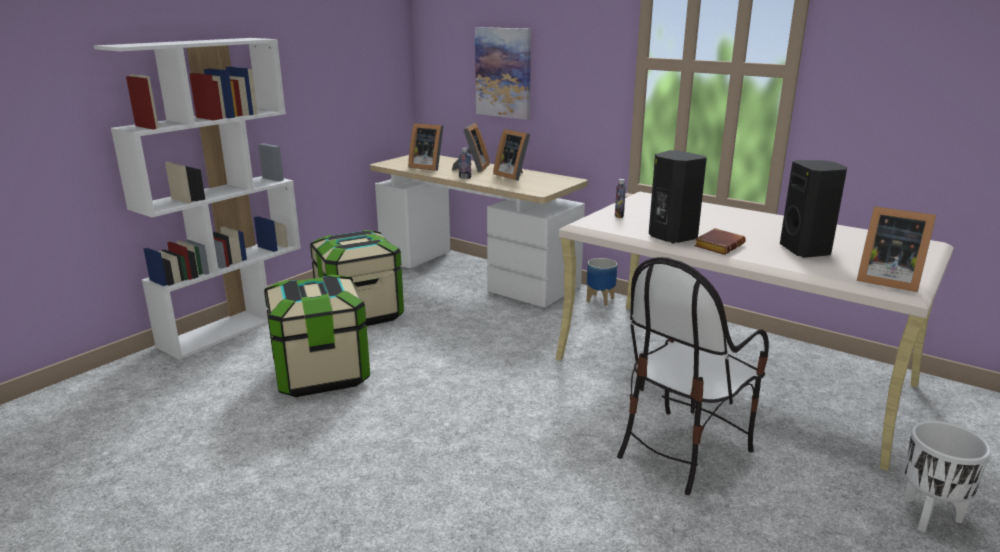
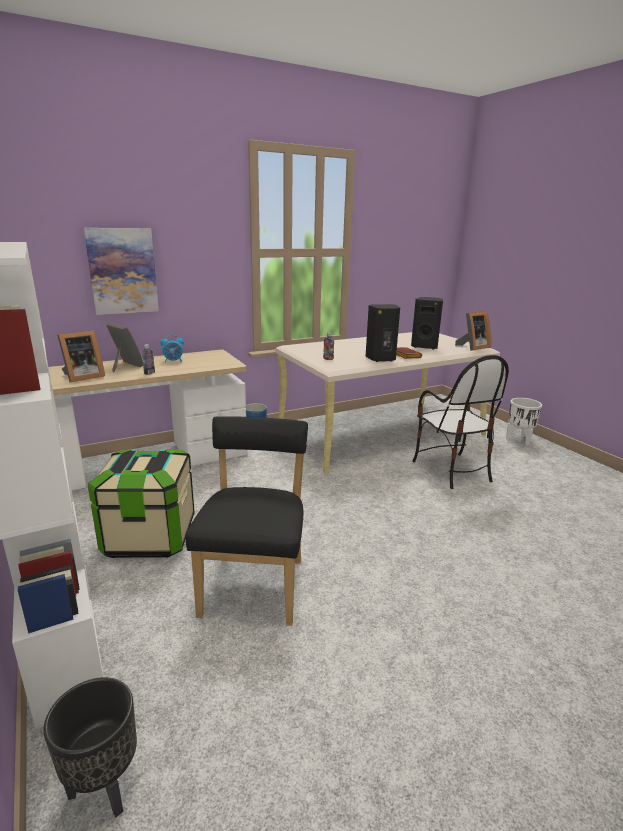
camera: 65 degrees left, 0 degrees up
storage box [264,274,370,397] -> black chair [186,416,308,626]
picture frame [493,129,530,181] -> alarm clock [160,334,184,363]
none -> black planter [43,677,137,817]

